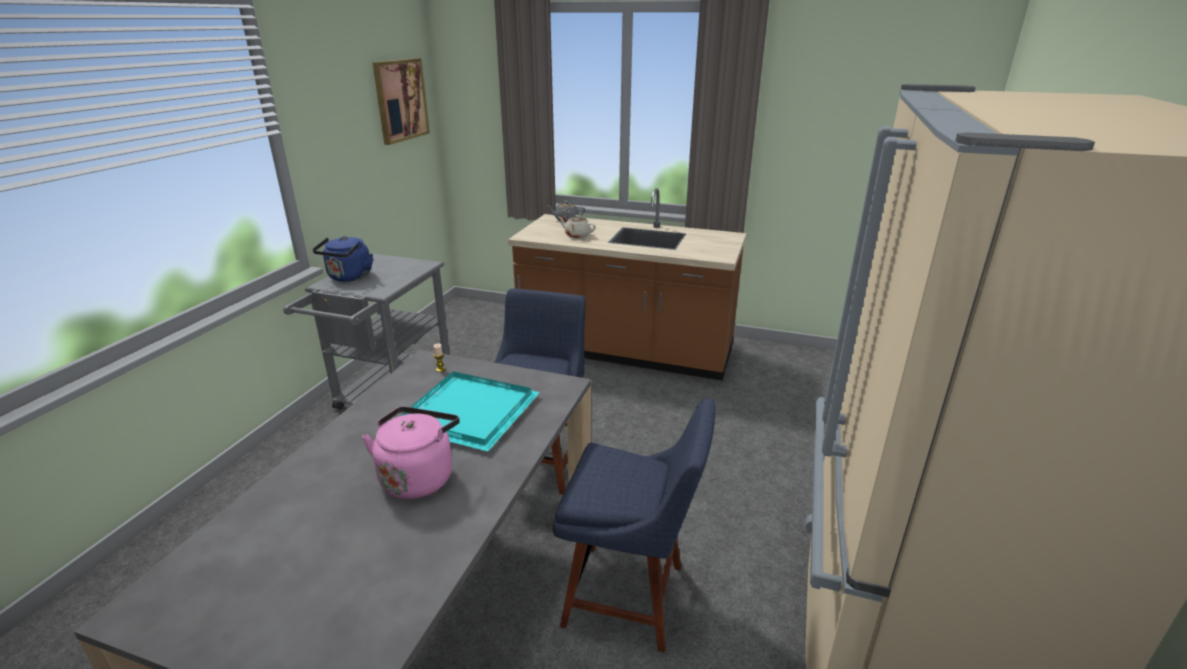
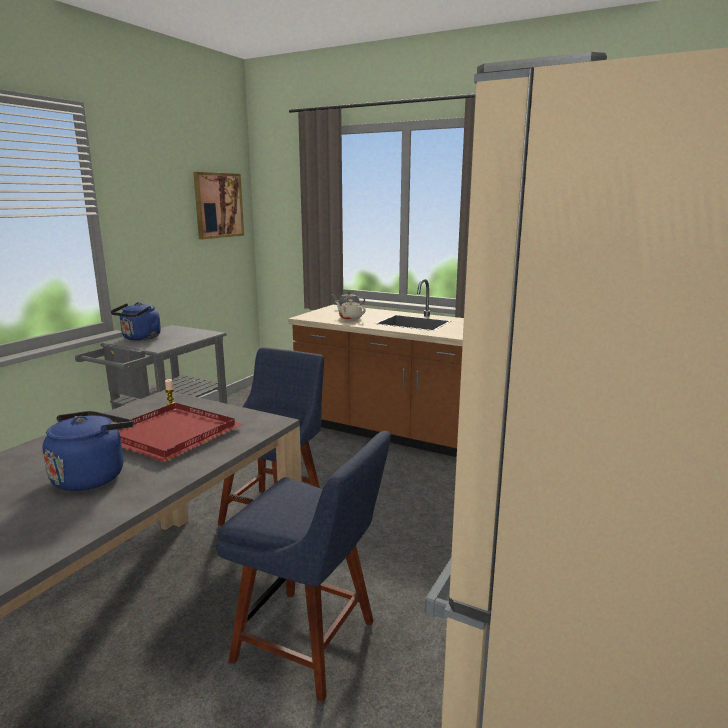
camera: 10 degrees right, 10 degrees down
pink kettle [362,407,459,499] -> blue kettle [42,411,133,491]
turquoise tray [401,371,540,452] -> red tray [118,403,243,462]

